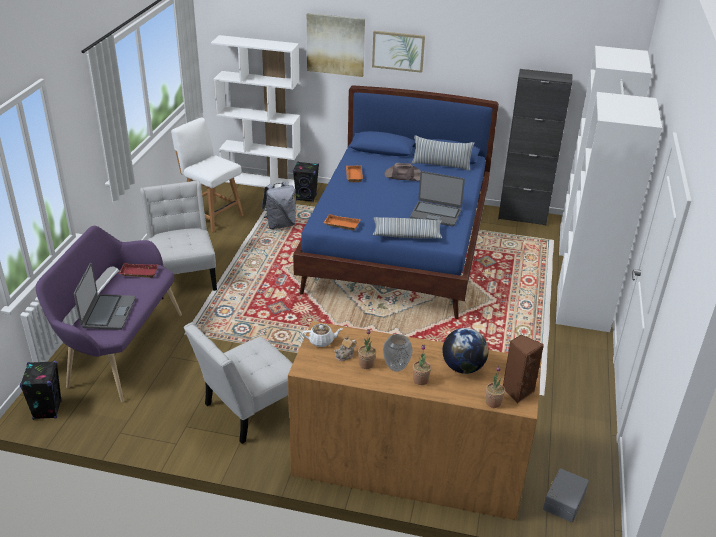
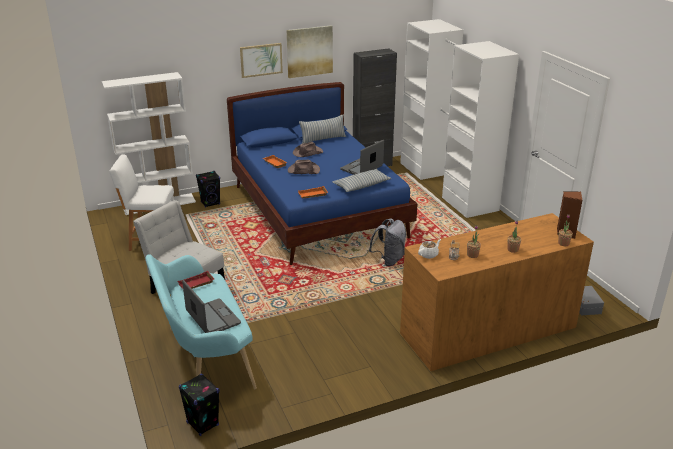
camera: 35 degrees left, 5 degrees down
purple bench [36,226,182,402] -> turquoise bench [146,254,257,389]
white chair [184,322,292,444] -> none
grey backpack [262,182,296,229] -> grey backpack moved to [369,218,406,266]
picture [307,13,365,77] -> picture moved to [287,25,333,78]
vase [383,334,413,372] -> none
laptop [410,171,465,226] -> laptop turned 150 degrees clockwise [340,140,384,175]
globe [442,328,489,374] -> none
none -> brown hat [288,160,320,174]

